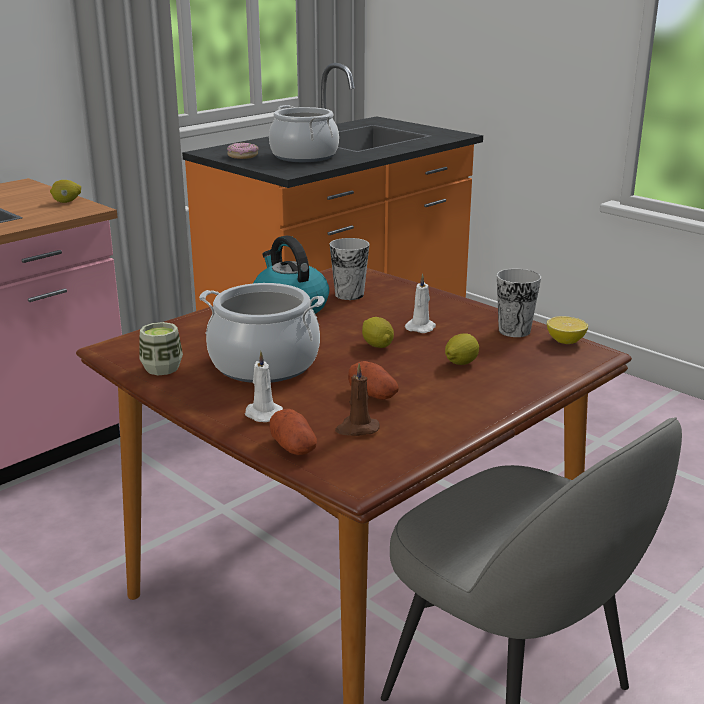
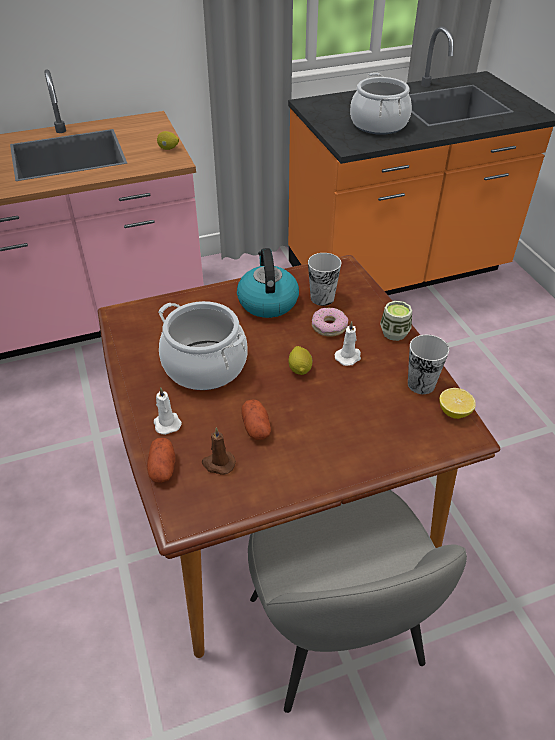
camera: 25 degrees right, 20 degrees up
cup [139,322,183,375] -> cup moved to [380,301,412,341]
donut [227,143,259,159] -> donut moved to [312,308,348,337]
lemon [445,333,479,365] -> none

